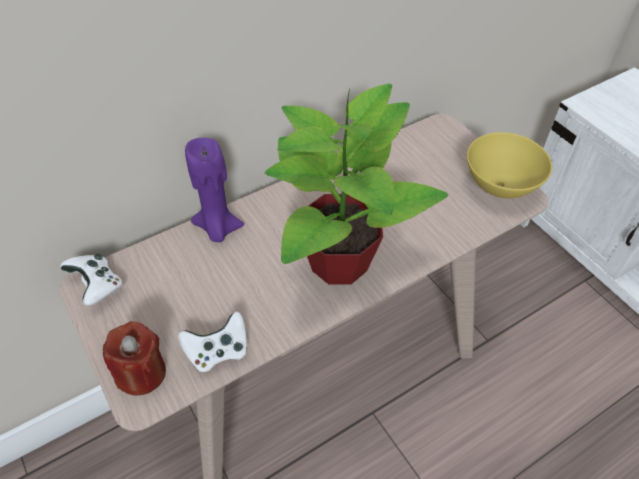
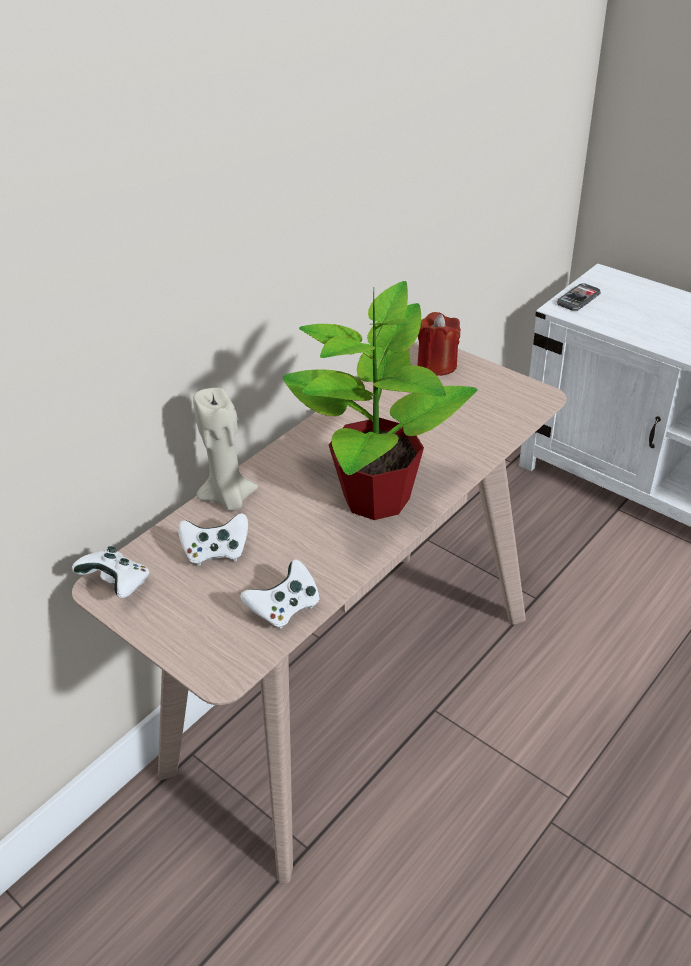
camera: 15 degrees left, 10 degrees down
red candle [103,321,166,395] -> red candle moved to [417,312,461,376]
purple candle [185,138,244,242] -> beige candle [193,388,258,511]
yellow bowl [467,132,552,198] -> none
none -> white game controller [178,513,248,566]
none -> phone [557,283,601,311]

